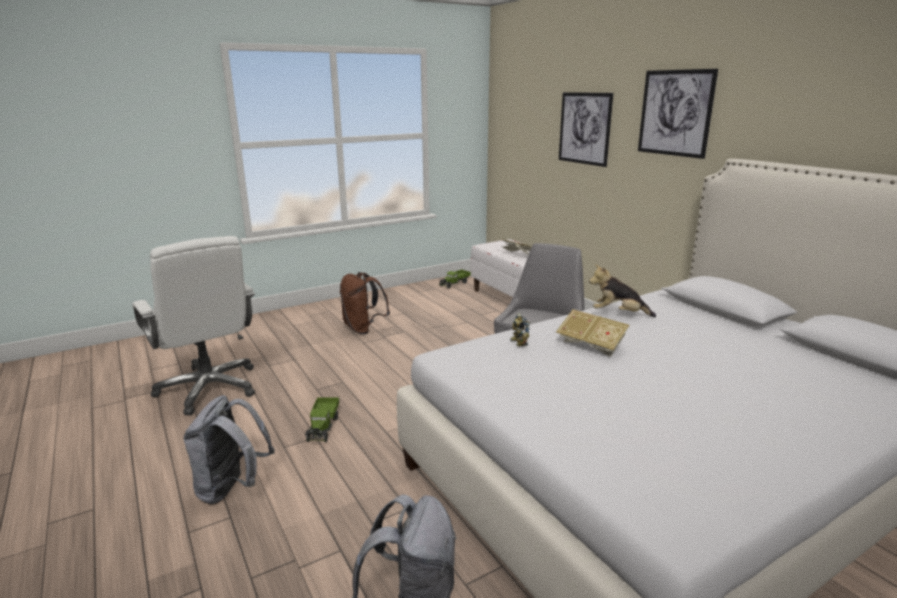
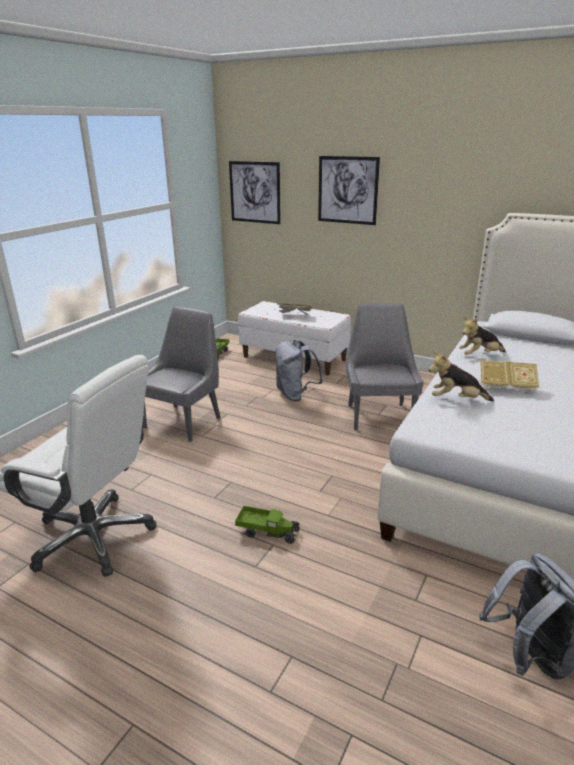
camera: 30 degrees left, 5 degrees up
grey backpack [184,395,275,504] -> grey backpack moved to [275,340,323,401]
toy truck [305,397,339,442] -> toy truck turned 45 degrees counterclockwise [235,506,299,544]
brown backpack [340,272,390,334] -> grey chair [142,307,220,442]
toy robot [510,313,530,346] -> plush toy [429,352,494,401]
picture [638,69,718,159] -> picture moved to [229,161,281,224]

